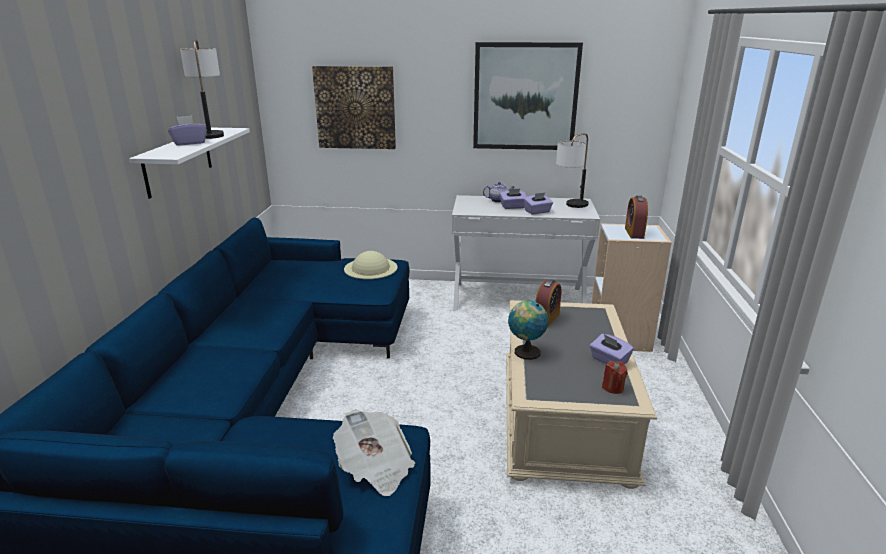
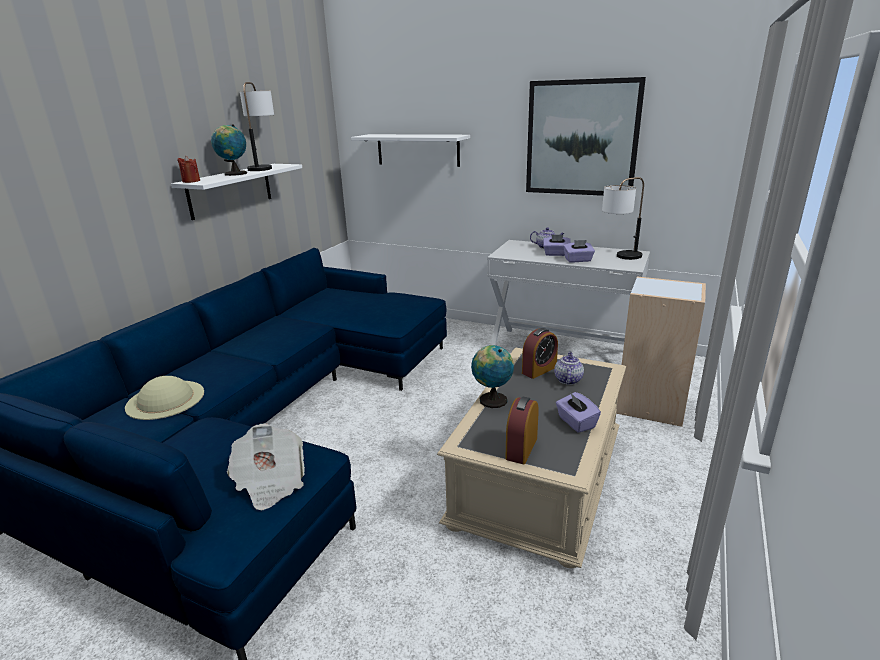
camera: 20 degrees right, 0 degrees up
purple tissue box [168,115,206,146] -> globe [211,124,247,176]
picture [312,66,396,149] -> white shelf [351,134,470,167]
beige hat [344,251,397,279] -> beige hat moved to [125,376,204,420]
red candle [602,361,628,394] -> red candle moved to [178,156,200,183]
alarm clock [625,196,648,239] -> alarm clock moved to [505,397,539,464]
none -> teapot [554,352,584,385]

